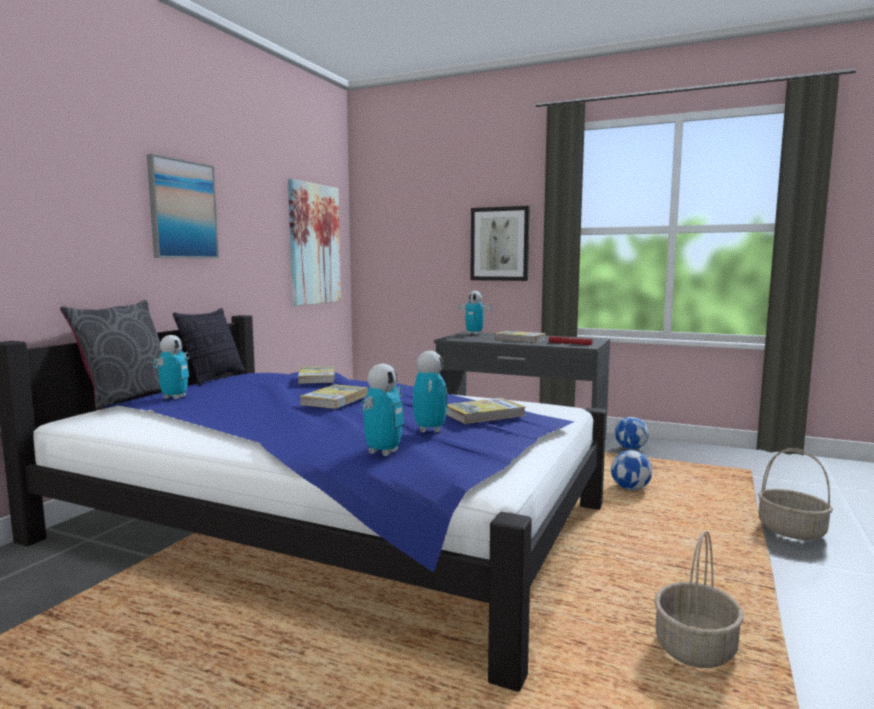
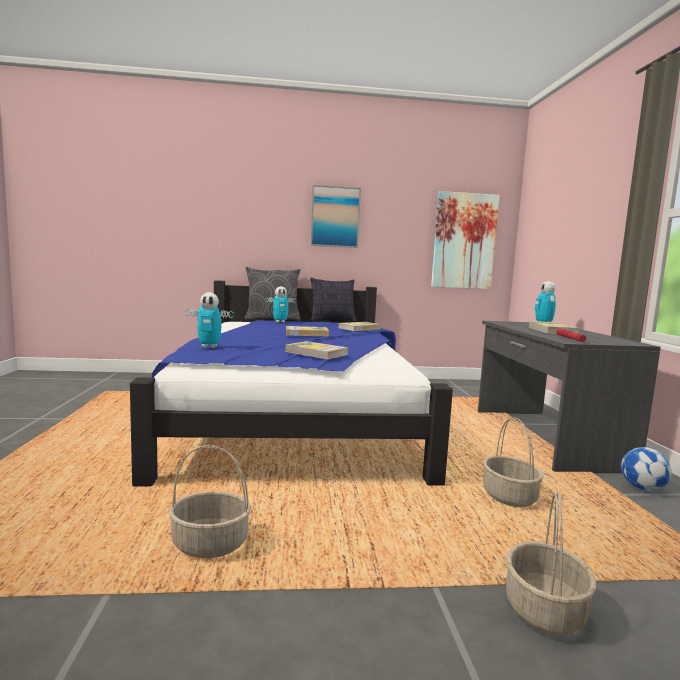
camera: 60 degrees right, 0 degrees up
toy robot [413,351,447,432] -> none
picture [470,206,530,281] -> none
football [611,450,652,490] -> basket [483,417,544,507]

